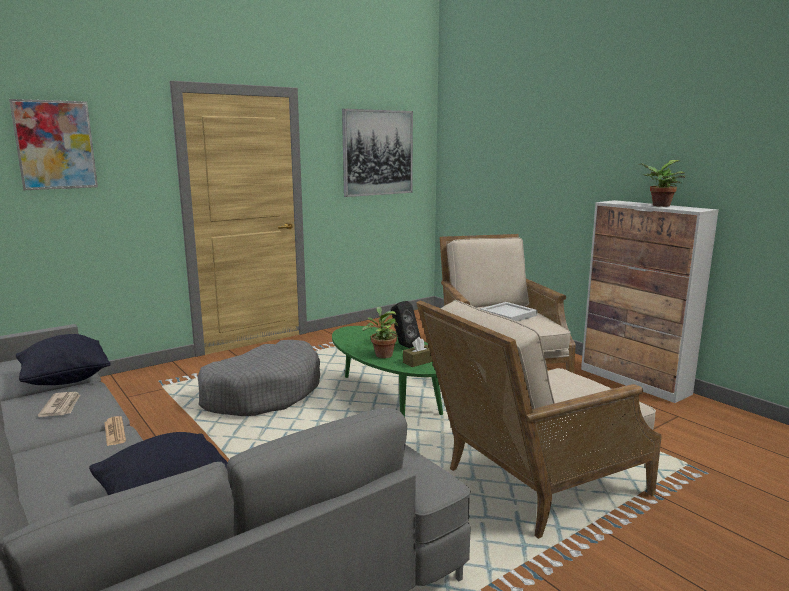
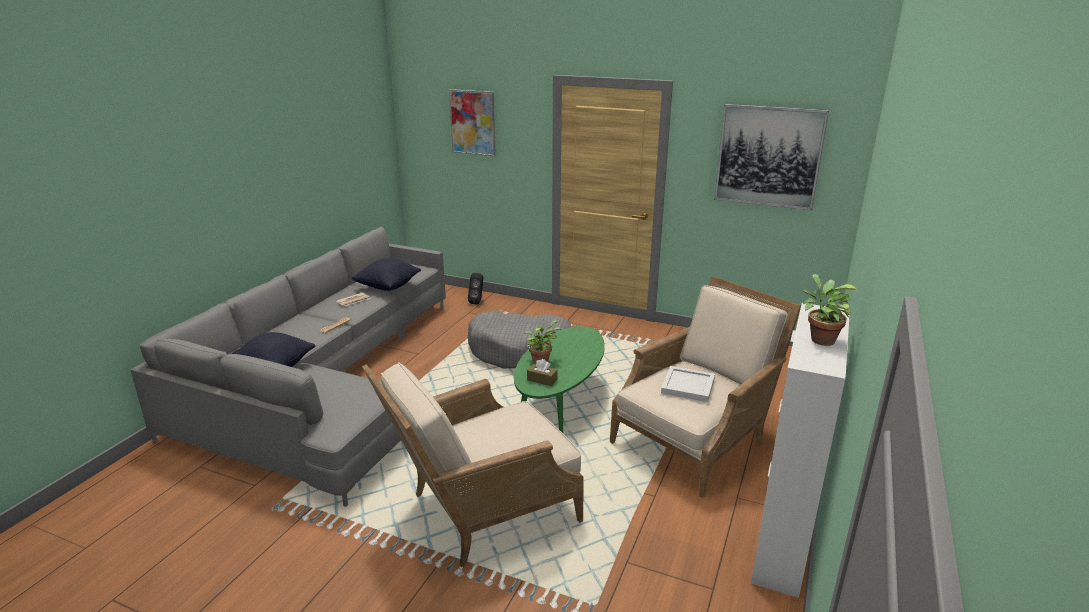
camera: 60 degrees right, 10 degrees up
black speaker [391,301,421,348] -> black speaker moved to [468,273,483,305]
beige armchair [416,300,662,539] -> beige armchair turned 60 degrees counterclockwise [362,362,583,567]

